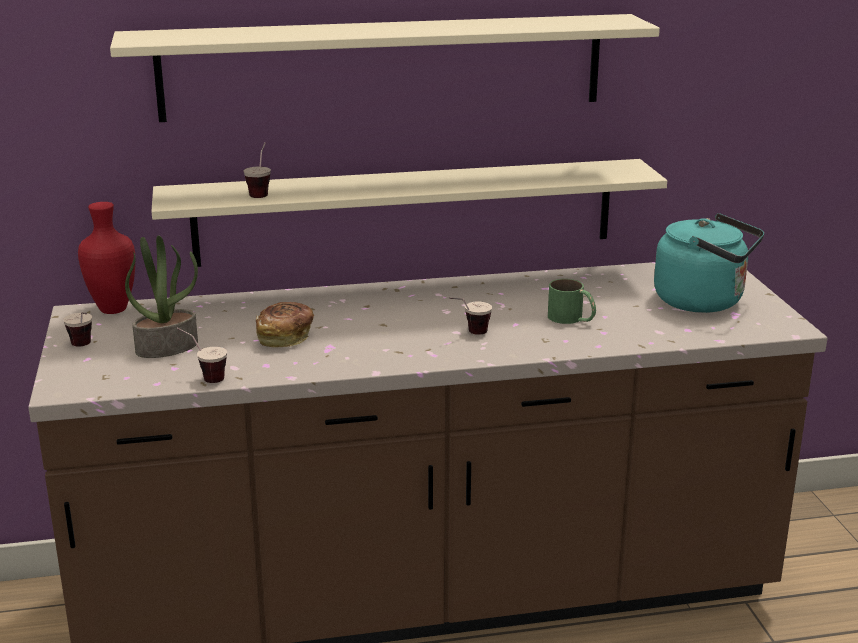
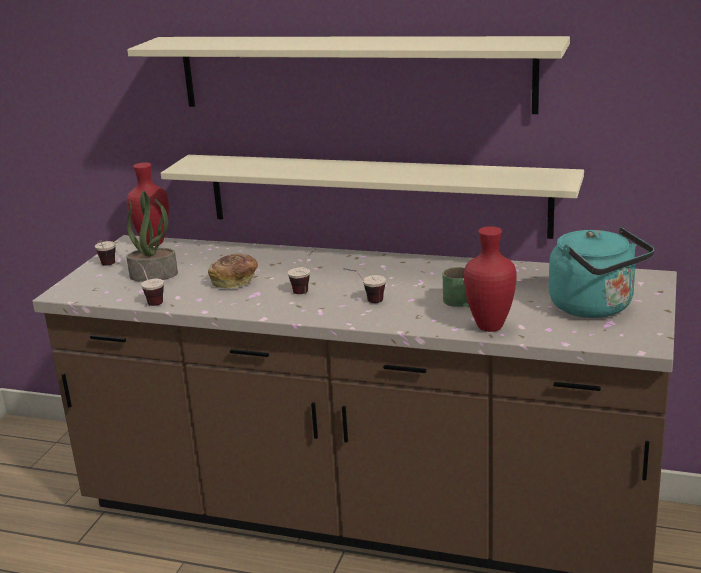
camera: 30 degrees right, 0 degrees up
cup [243,142,271,198] -> cup moved to [288,247,316,294]
none -> red vase [464,227,517,332]

